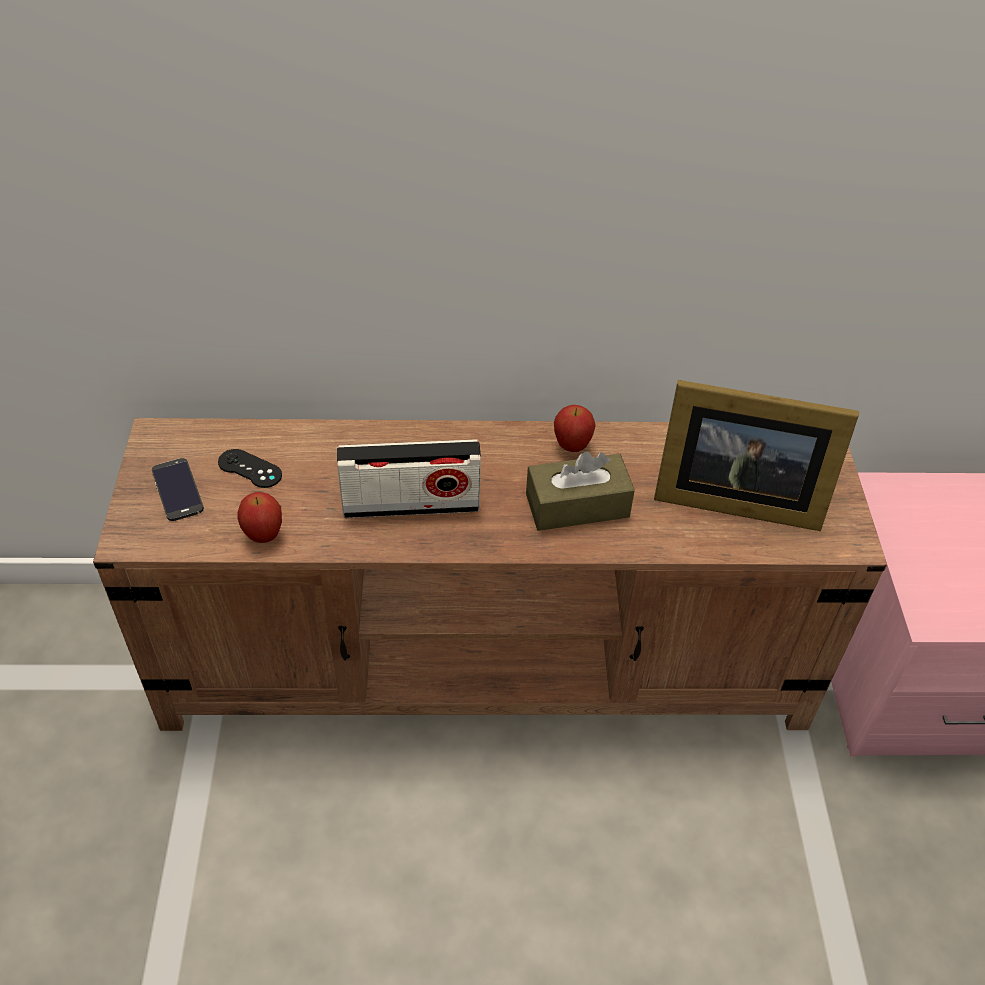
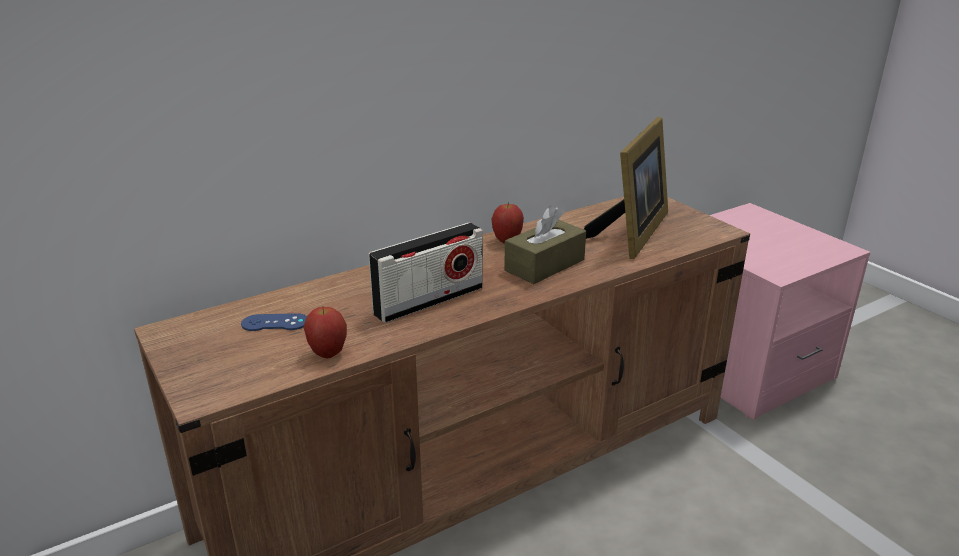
camera: 30 degrees left, 20 degrees down
phone [152,458,204,521] -> none
black game controller [218,449,282,488] -> blue game controller [241,313,307,331]
picture frame [654,380,859,531] -> picture frame turned 45 degrees counterclockwise [584,117,668,259]

